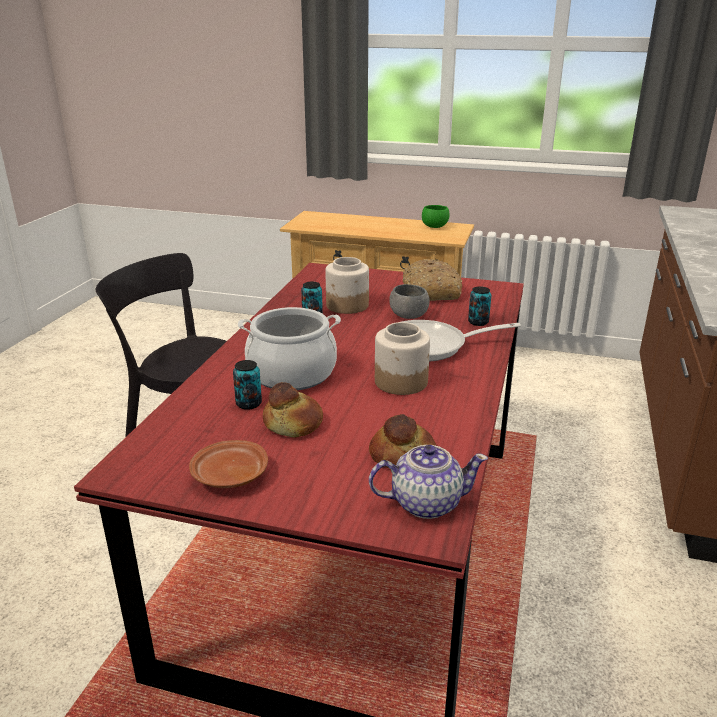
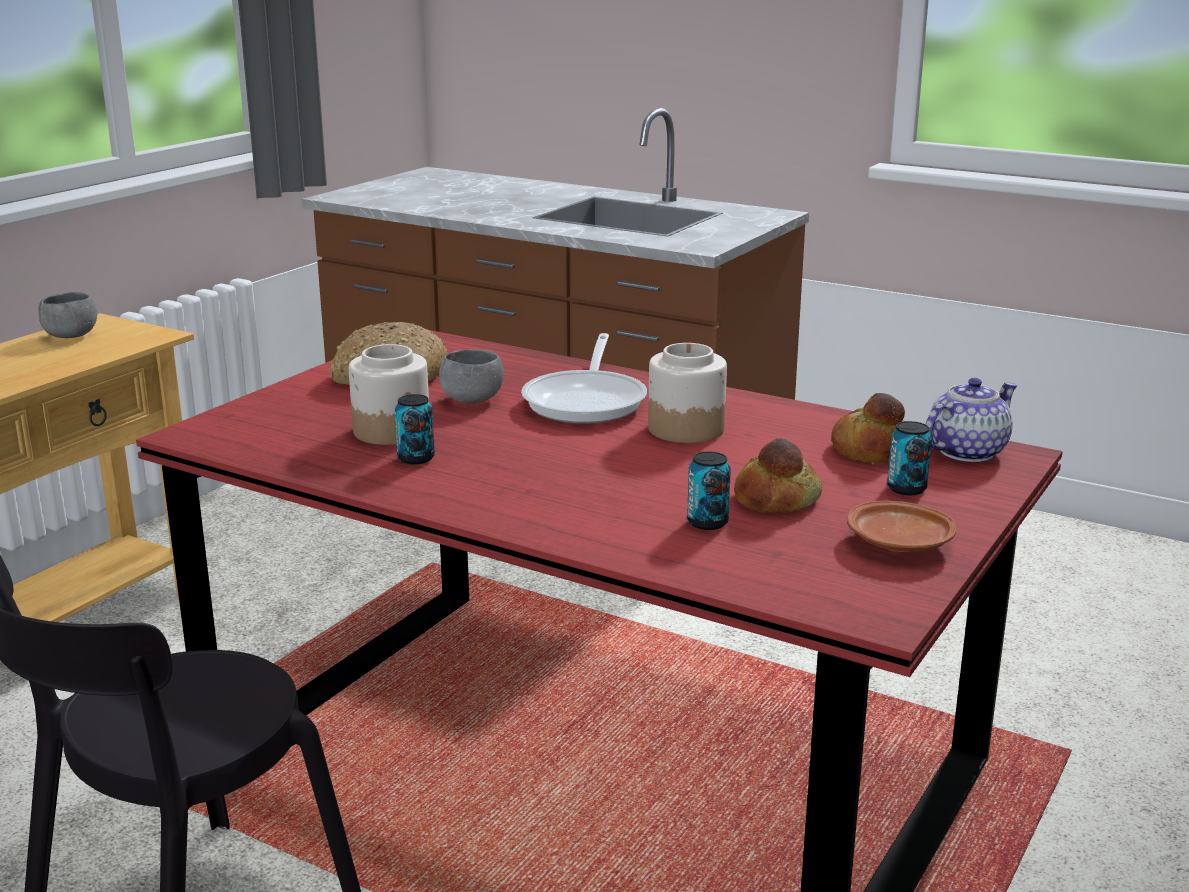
camera: 75 degrees left, 5 degrees down
cooking pot [238,307,341,390] -> none
teapot [369,445,488,519] -> teapot turned 45 degrees clockwise [925,378,1018,462]
green bowl [422,205,449,228] -> grey bowl [38,292,97,338]
can [468,286,491,326] -> can moved to [887,421,932,495]

